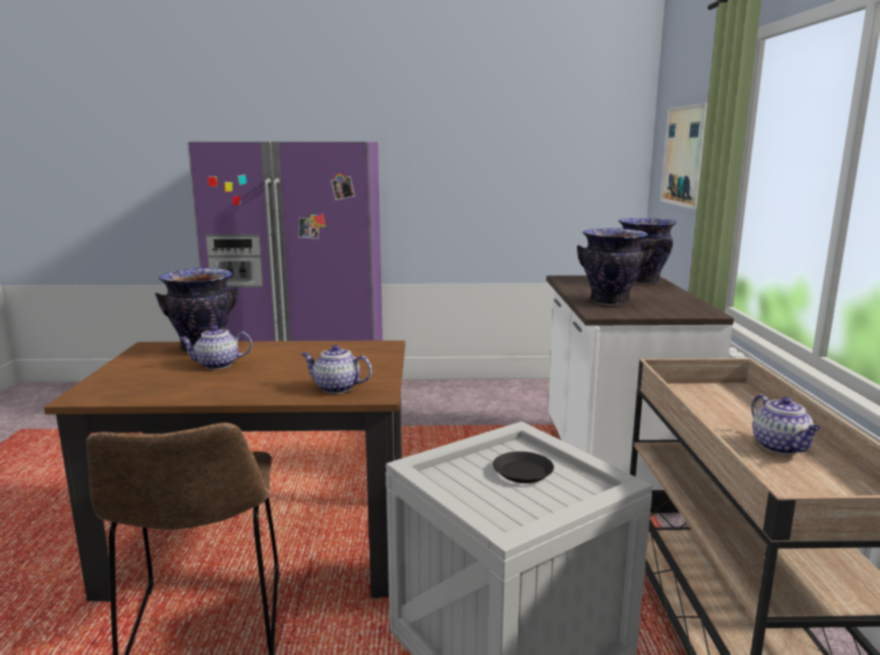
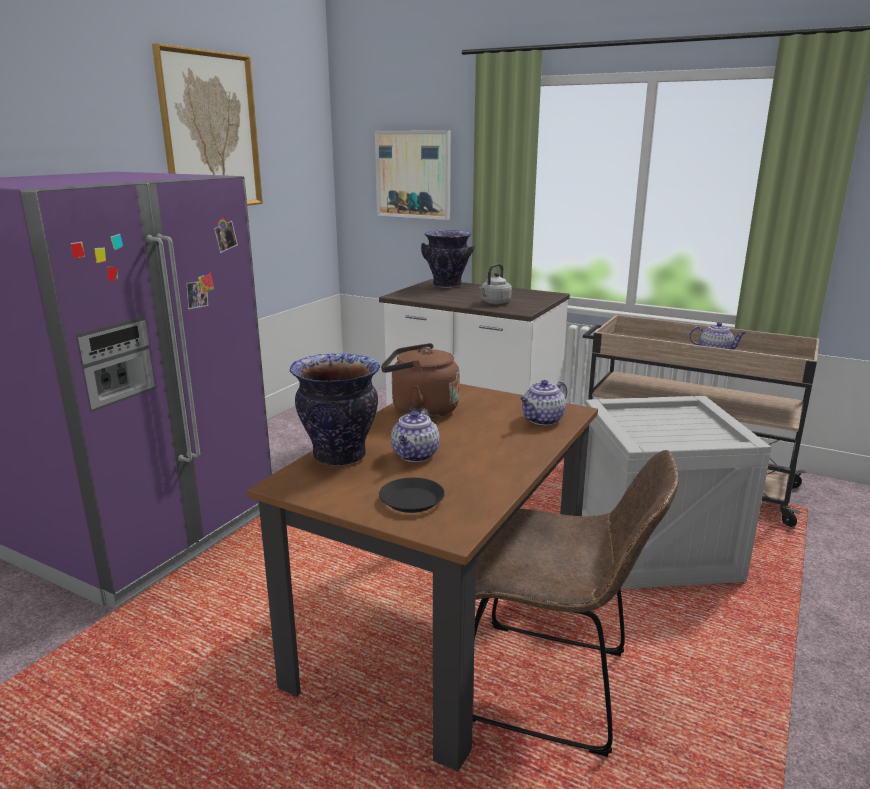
camera: 60 degrees left, 5 degrees up
black plate [493,451,554,483] -> black plate moved to [379,478,445,513]
vase [577,228,652,306] -> grey kettle [479,264,512,304]
none -> picture [152,43,263,206]
none -> brown kettle [381,343,460,418]

